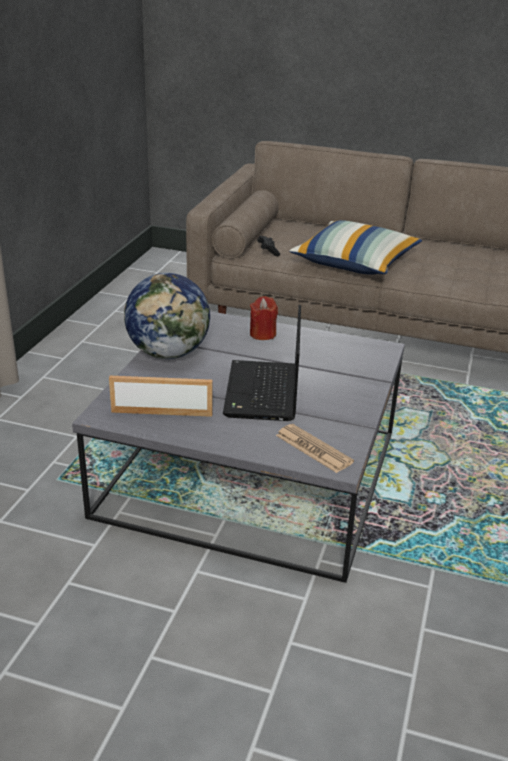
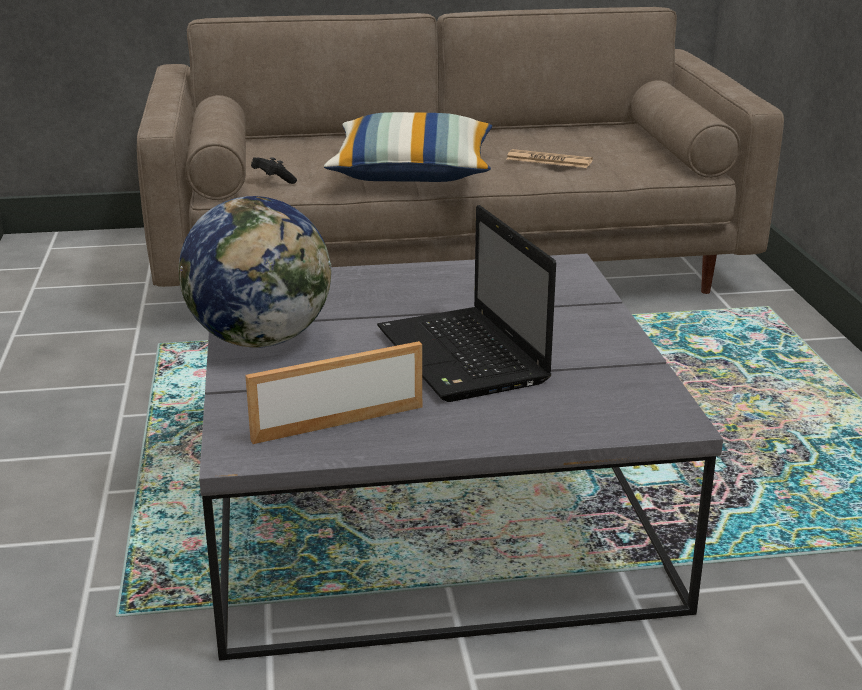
camera: 25 degrees left, 5 degrees down
red candle [250,296,278,340] -> none
newspaper [276,424,354,473] -> newspaper moved to [506,149,593,168]

